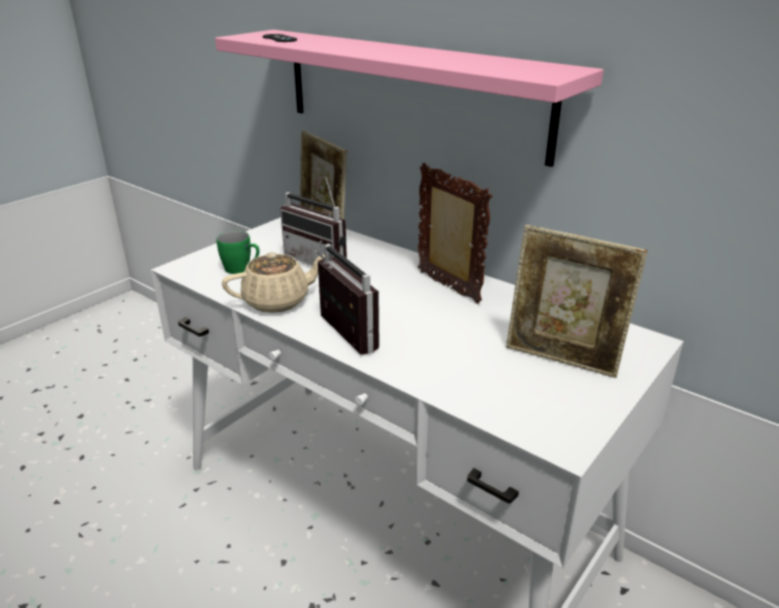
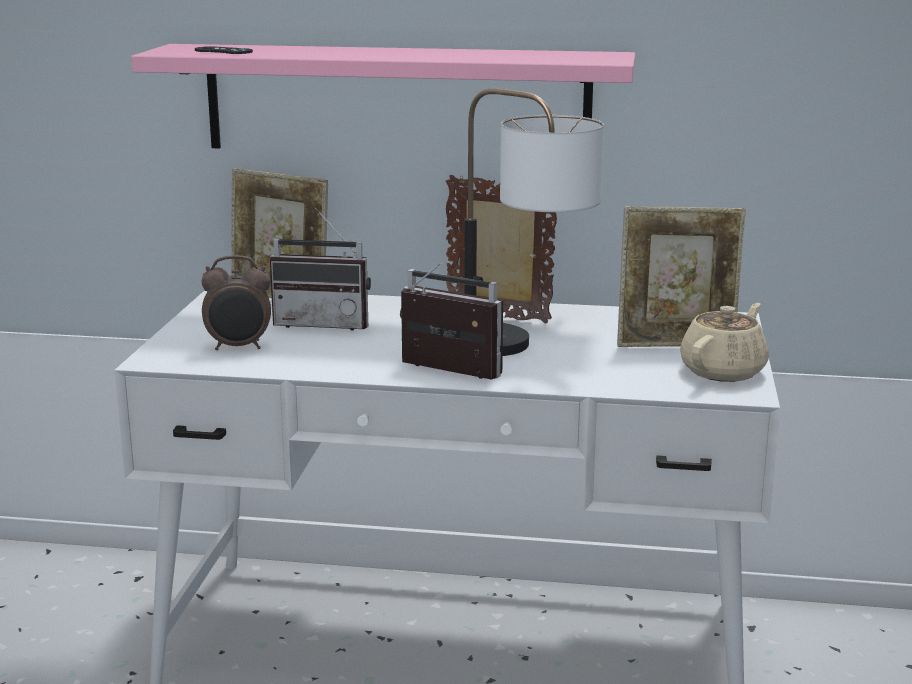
camera: 30 degrees left, 10 degrees down
green mug [216,230,259,274] -> alarm clock [202,255,271,350]
beige teapot [222,252,325,313] -> beige teapot moved to [680,303,769,382]
none -> table lamp [464,89,604,356]

